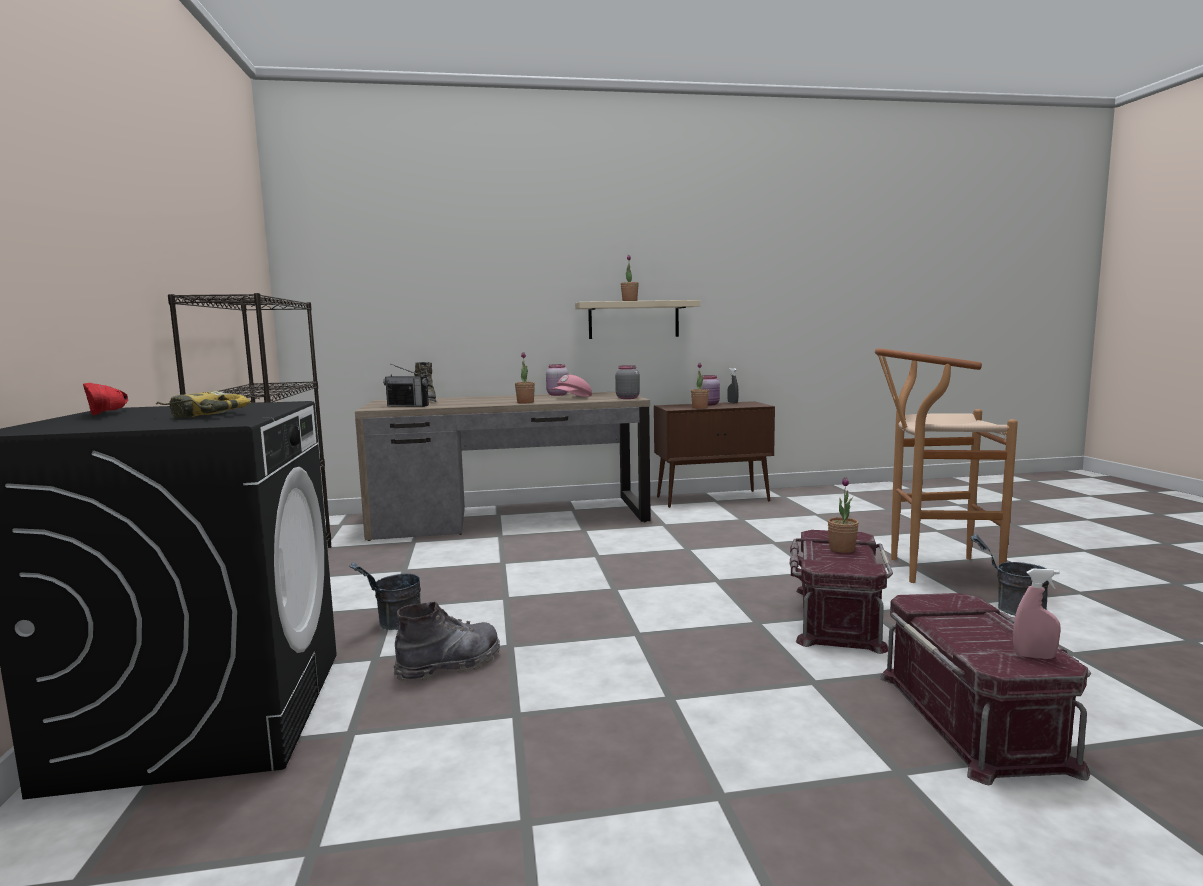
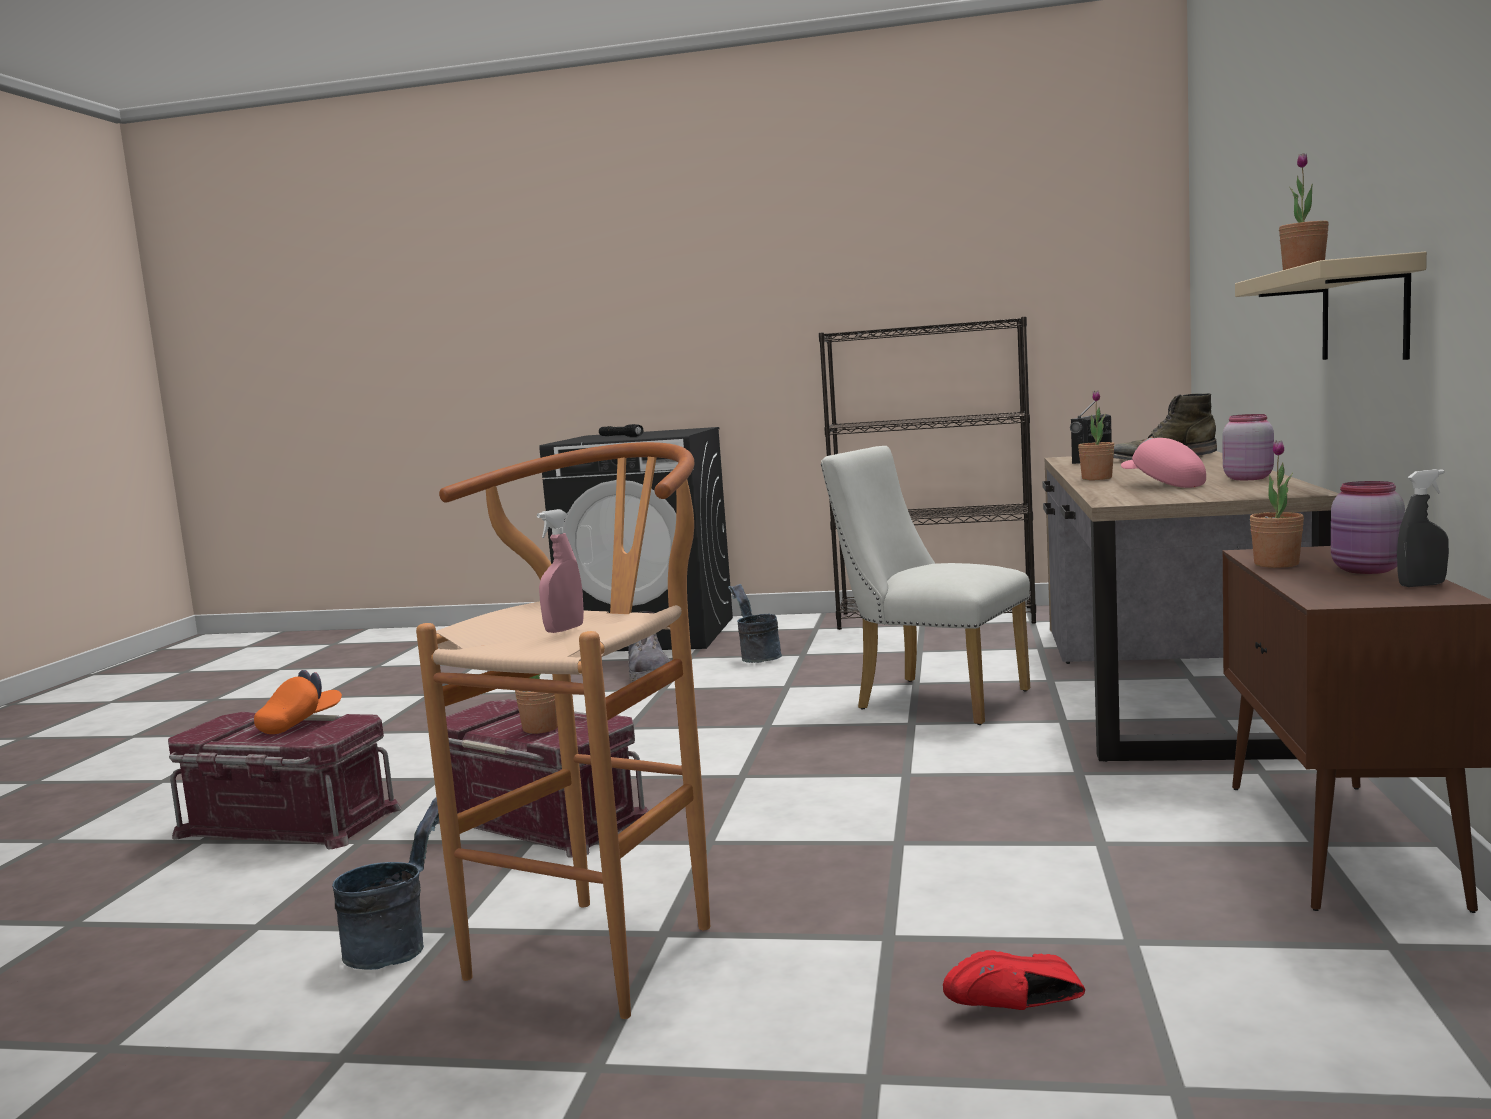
camera: 110 degrees right, 0 degrees up
red shoe [83,383,128,415] -> red shoe moved to [943,950,1085,1010]
power drill [156,391,250,418] -> black flashlight [599,424,643,437]
grey jar [615,365,640,399] -> none
pink spray bottle [1013,568,1060,659] -> pink spray bottle moved to [537,509,584,633]
none -> orange cap [254,670,342,734]
none -> white chair [821,446,1030,725]

